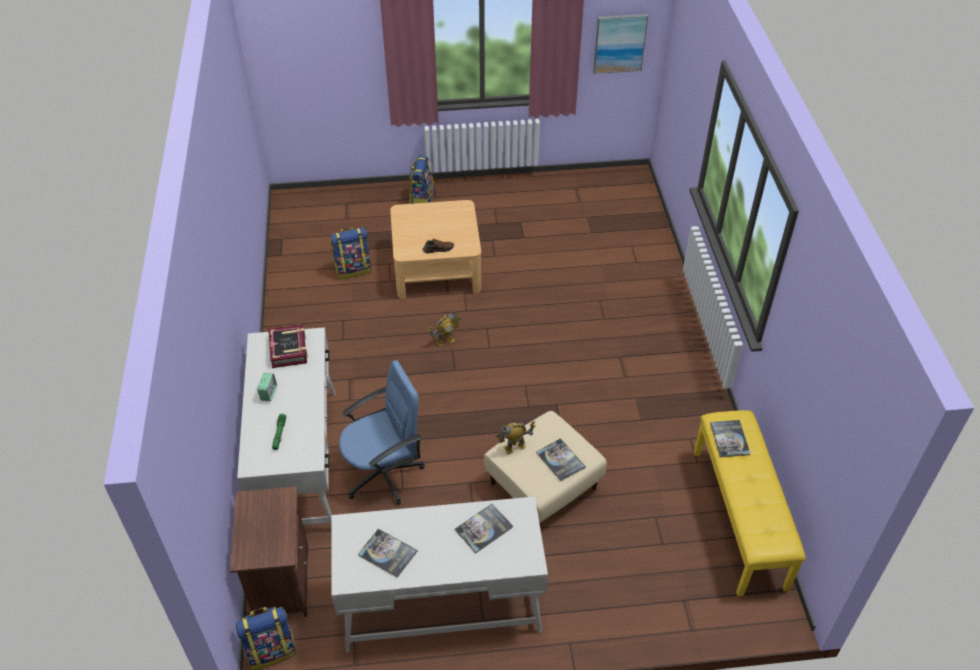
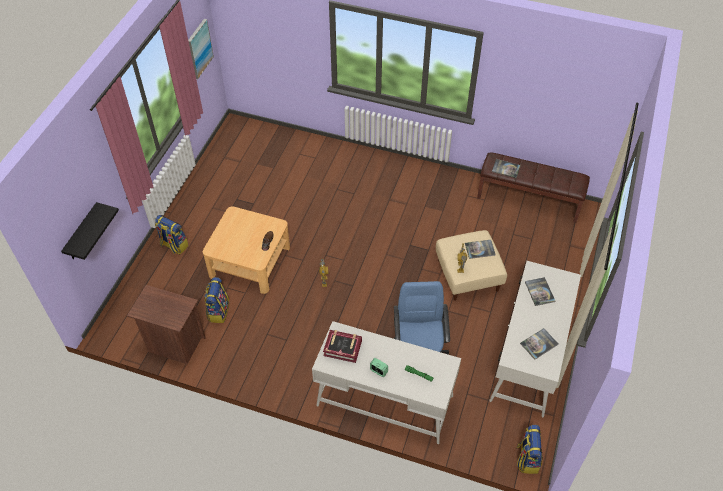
camera: 65 degrees left, 5 degrees up
brown nightstand [230,486,308,617] -> brown nightstand moved to [127,285,206,364]
yellow bench [694,410,806,596] -> brown bench [477,152,590,223]
none -> black shelf [61,202,119,260]

